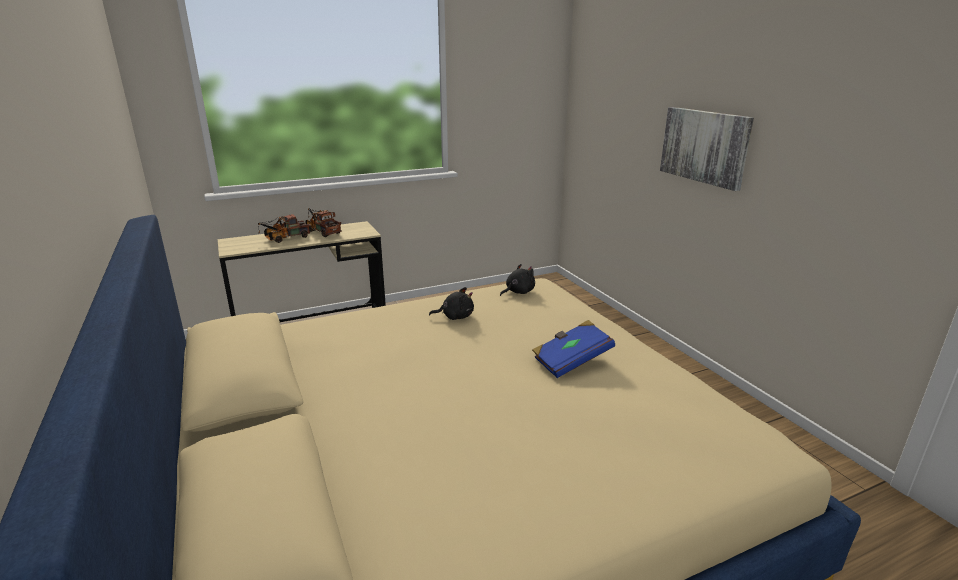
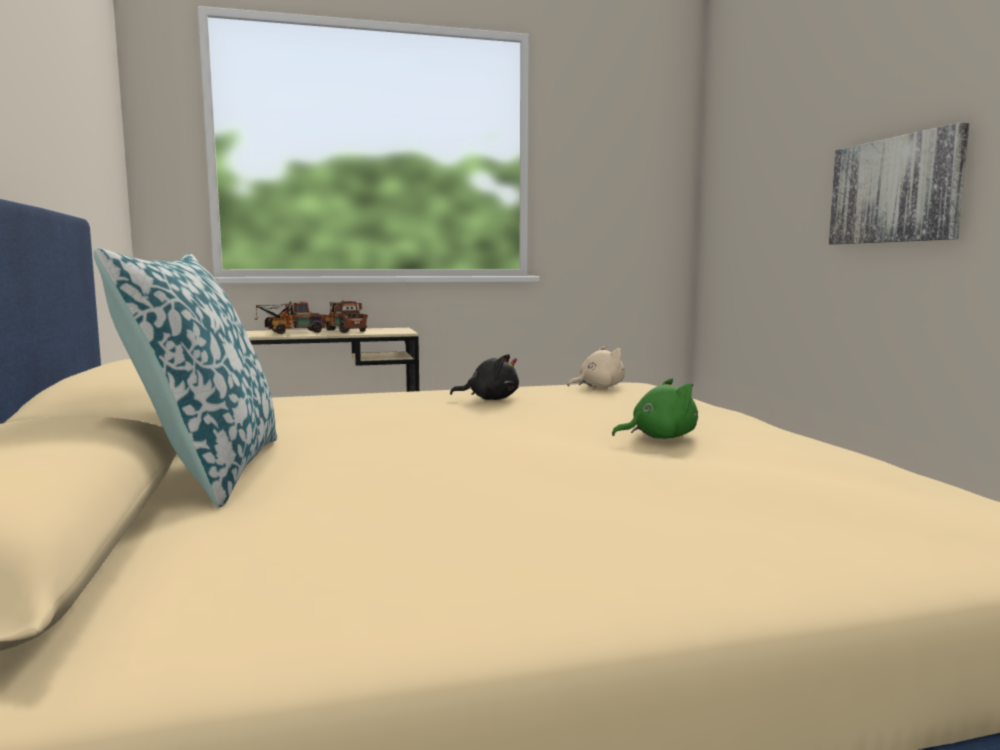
camera: 10 degrees right, 15 degrees down
black plush toy [500,264,535,296] -> beige plush toy [568,346,625,388]
blue book [532,320,615,378] -> green plush toy [612,378,698,439]
none -> pillow [93,249,277,508]

